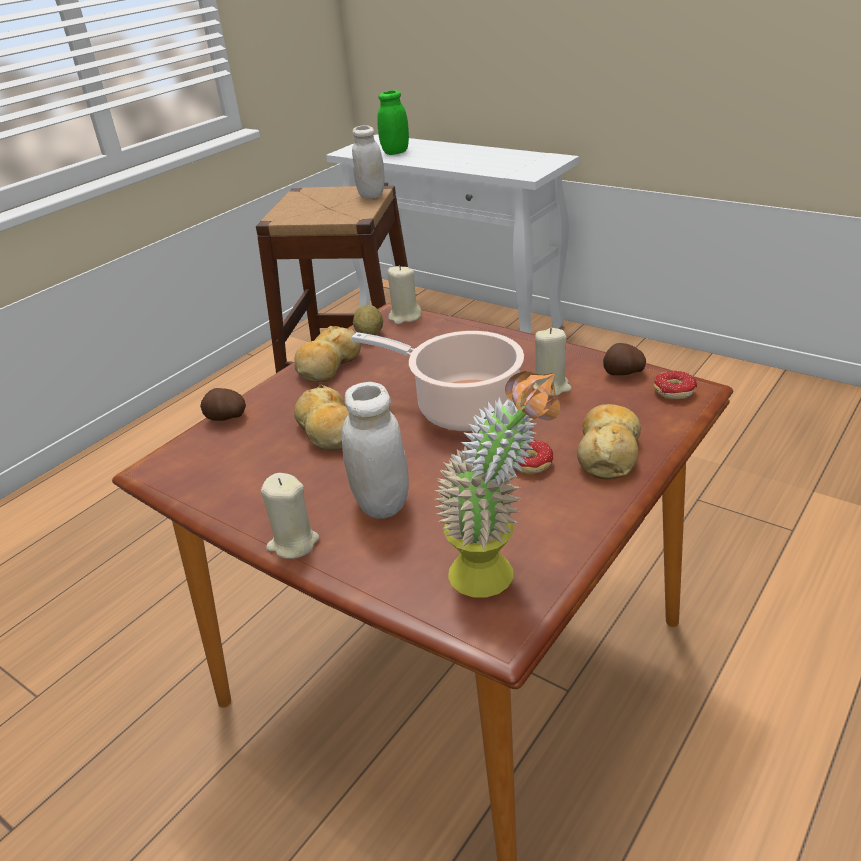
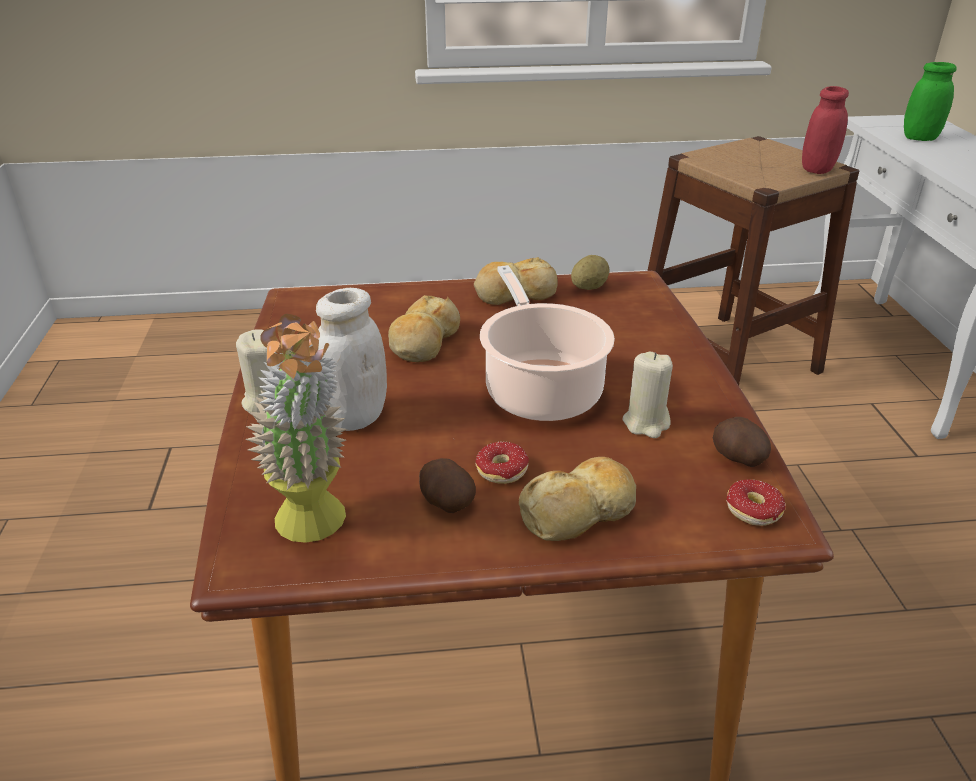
camera: 45 degrees right, 0 degrees up
potato [200,388,246,421] -> potato moved to [419,458,476,513]
white jar [352,125,385,199] -> red jar [802,86,849,174]
beige candle [388,265,422,325] -> none

